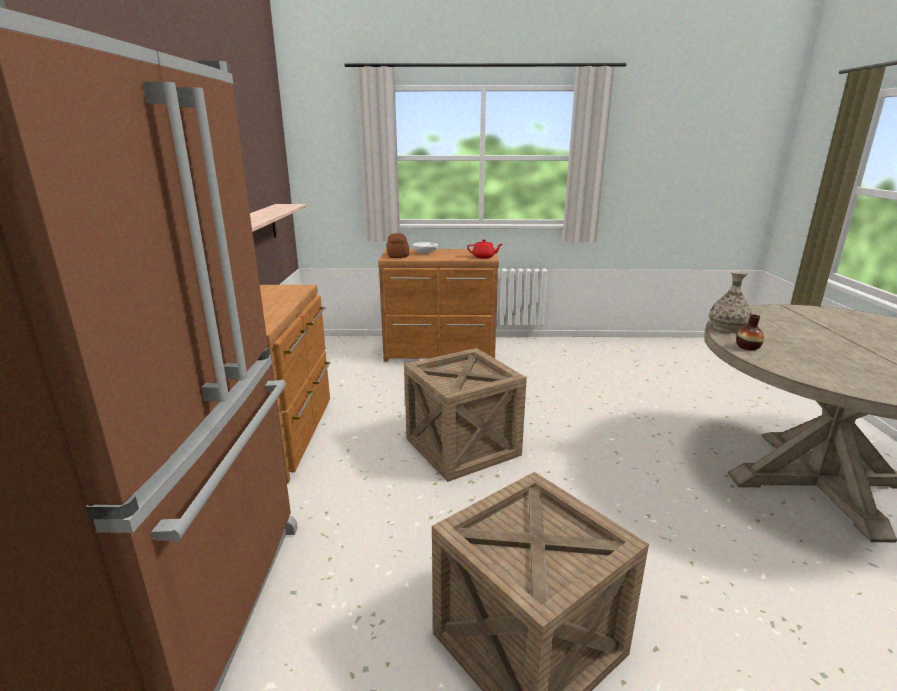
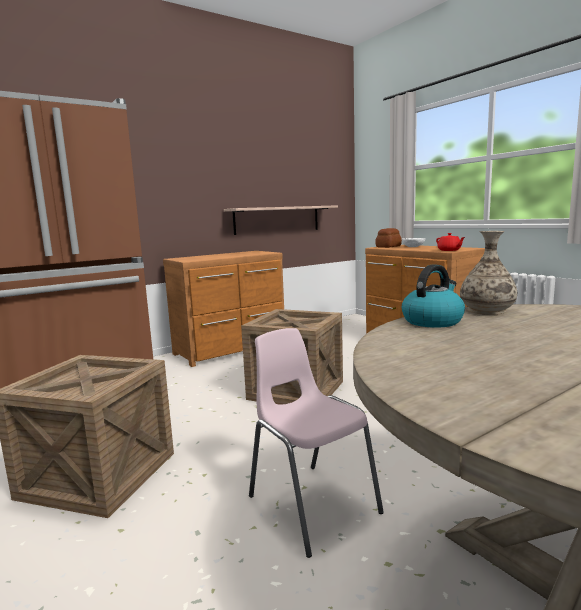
camera: 55 degrees right, 10 degrees down
vase [736,314,764,351] -> kettle [402,264,465,328]
none -> pink chair [249,328,384,558]

